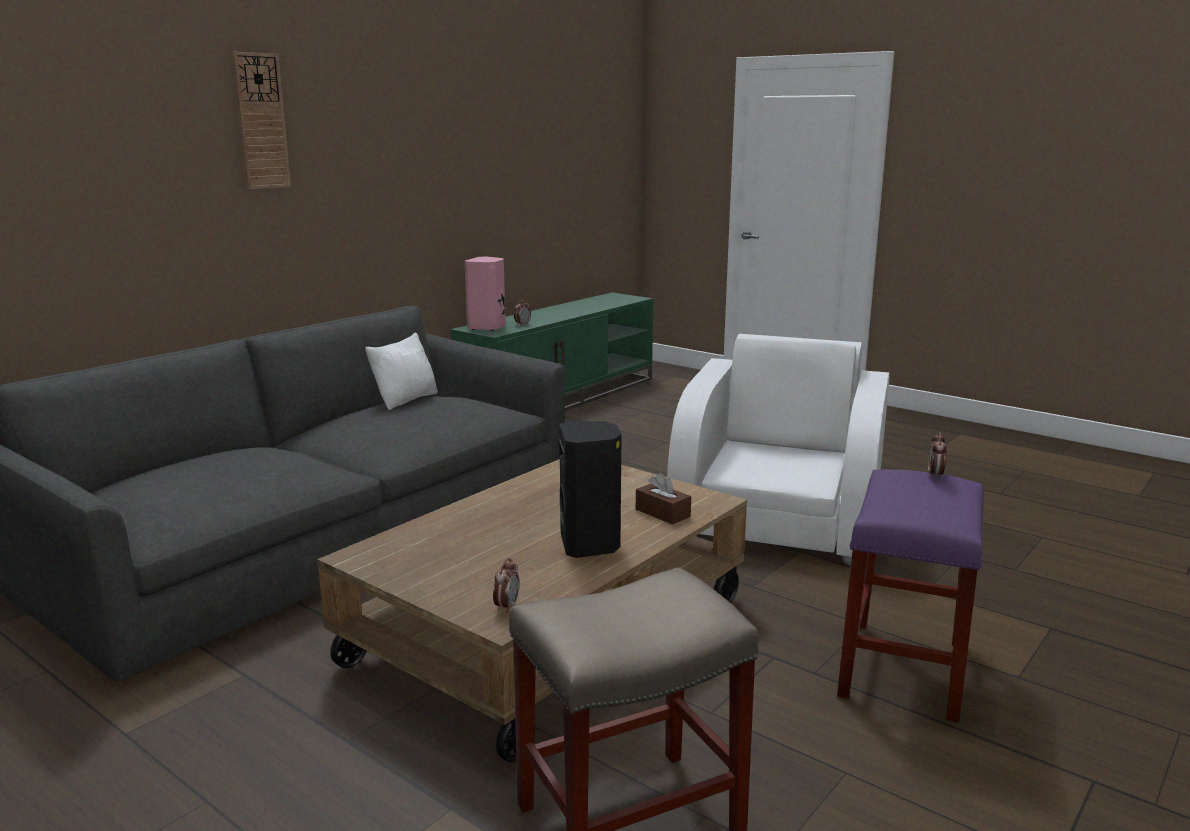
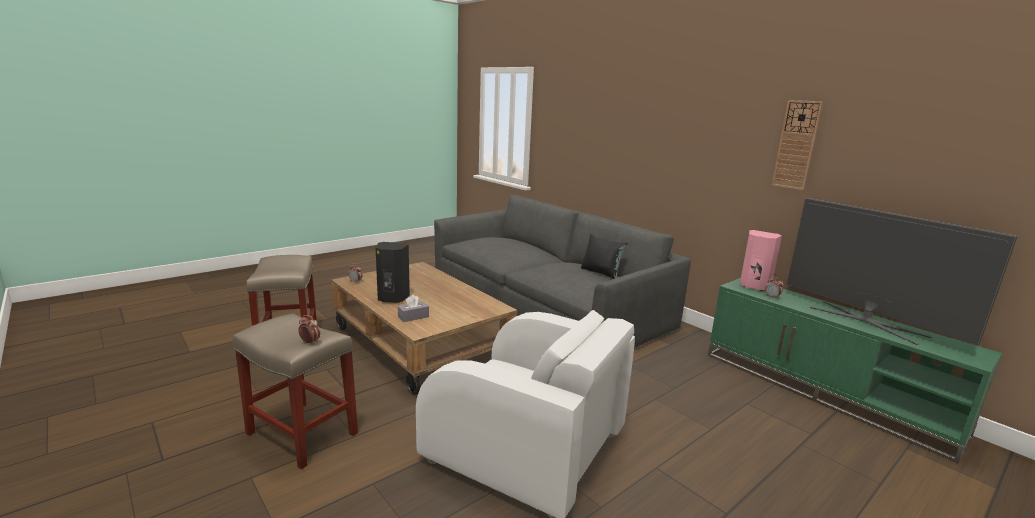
camera: 100 degrees right, 0 degrees up
wall clock [232,52,291,189] -> wall clock moved to [772,100,823,190]
white pillow [365,332,438,410] -> black pillow [581,234,628,279]
brown tissue box [636,473,691,525] -> grey tissue box [398,295,429,322]
purple stool [837,470,984,723] -> beige stool [232,313,358,469]
none -> television [787,198,1018,345]

